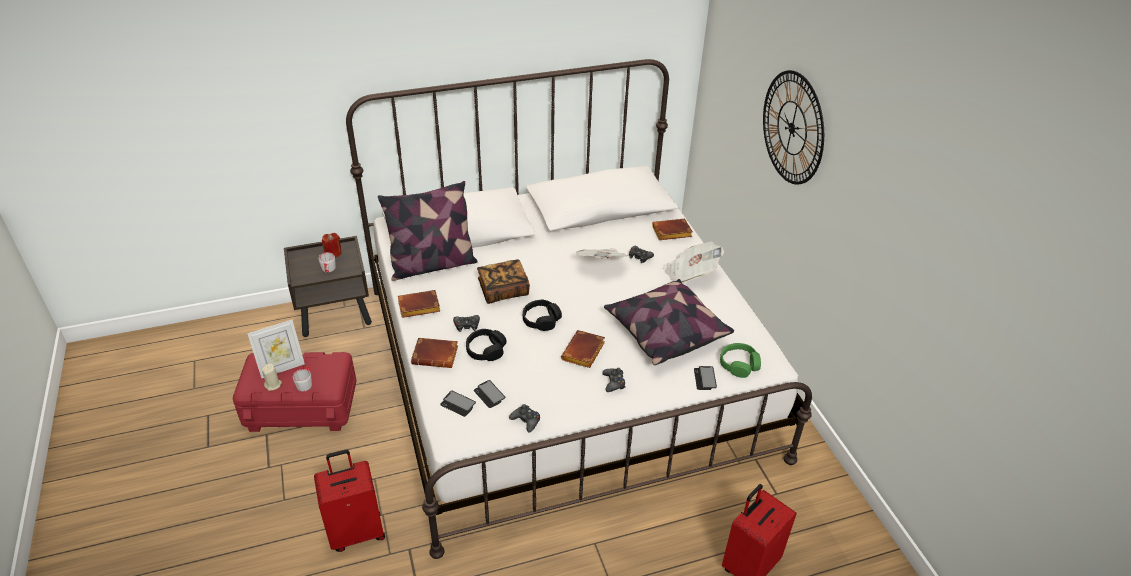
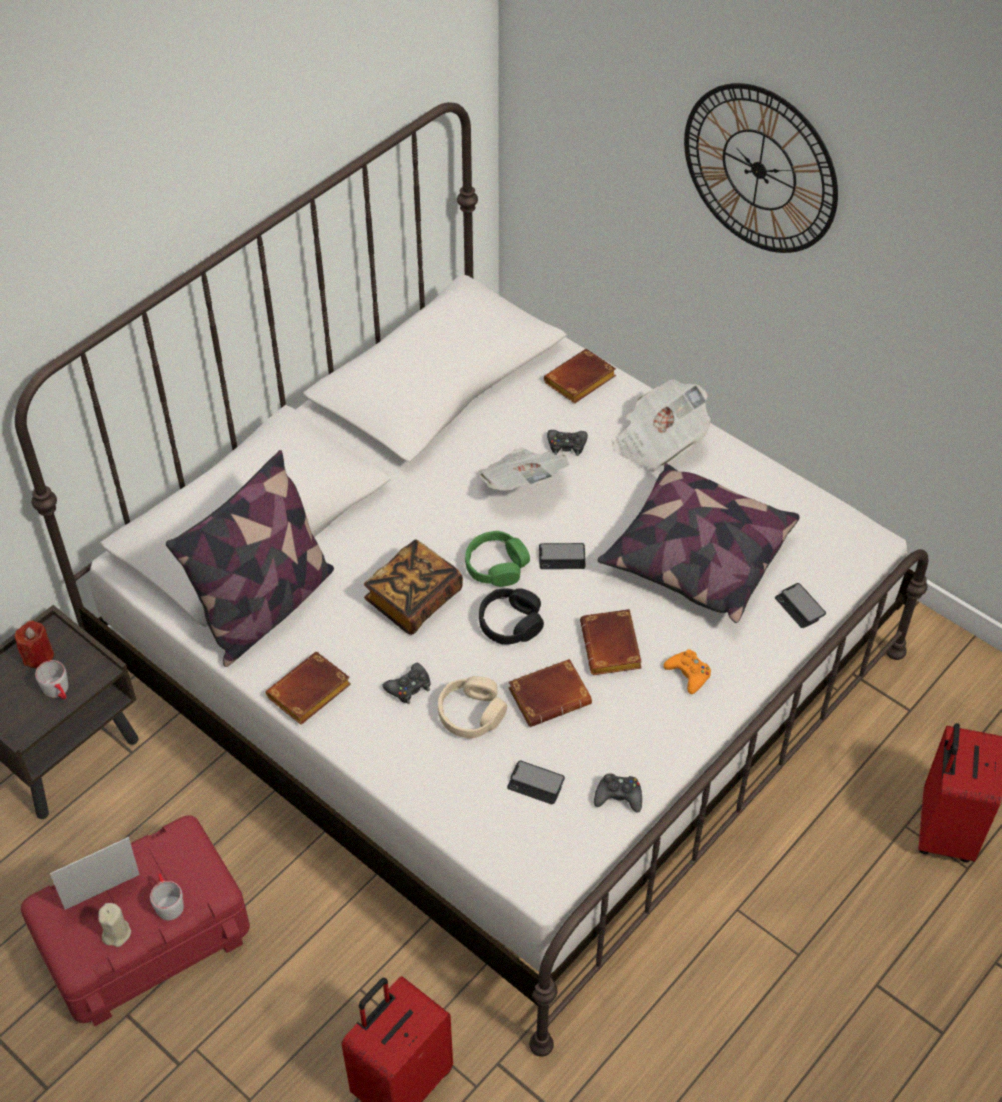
camera: 30 degrees left, 10 degrees up
picture frame [247,320,305,378] -> picture frame turned 150 degrees counterclockwise [50,837,140,910]
brown book [411,338,458,368] -> brown book moved to [508,659,592,727]
phone [440,391,476,417] -> phone moved to [539,543,586,569]
black headphones [466,329,507,361] -> beige headphones [438,676,507,739]
black game controller [602,368,626,392] -> orange game controller [663,649,711,694]
green headphones [720,343,761,378] -> green headphones moved to [465,531,530,587]

